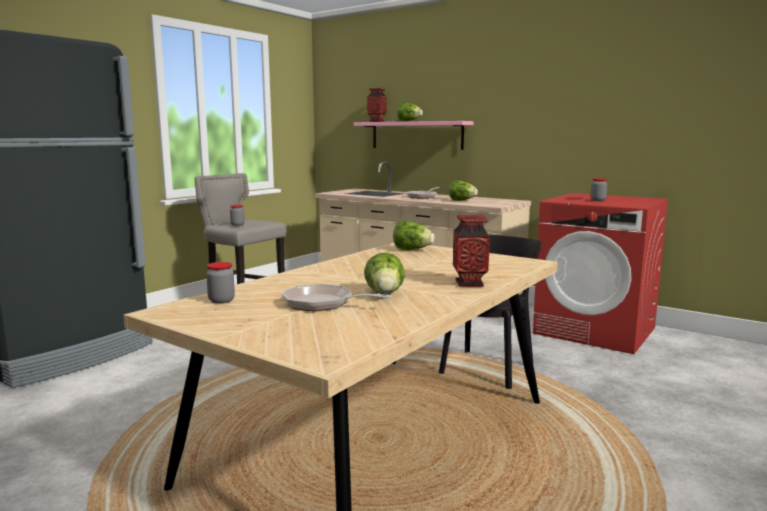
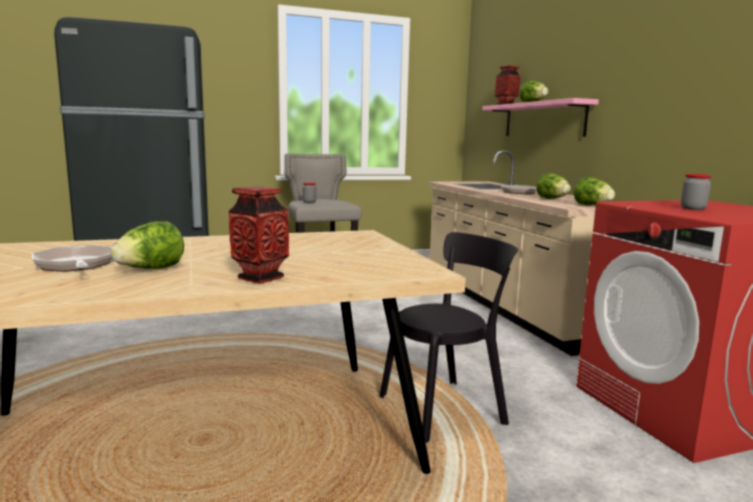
camera: 35 degrees right, 0 degrees up
jar [206,262,235,304] -> none
lettuce [393,221,435,250] -> lettuce moved to [573,177,615,205]

